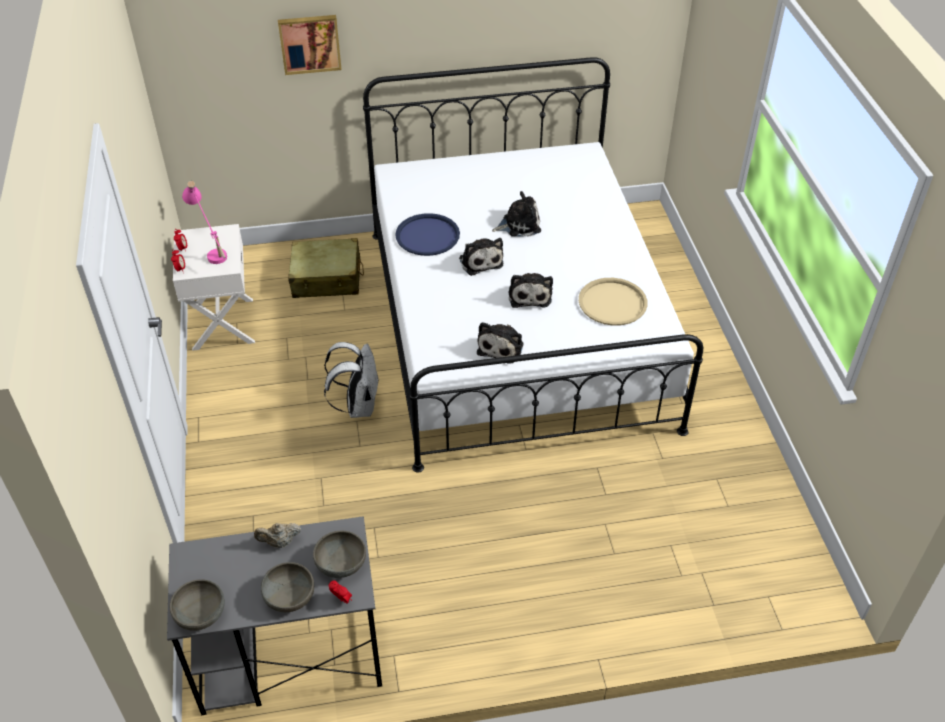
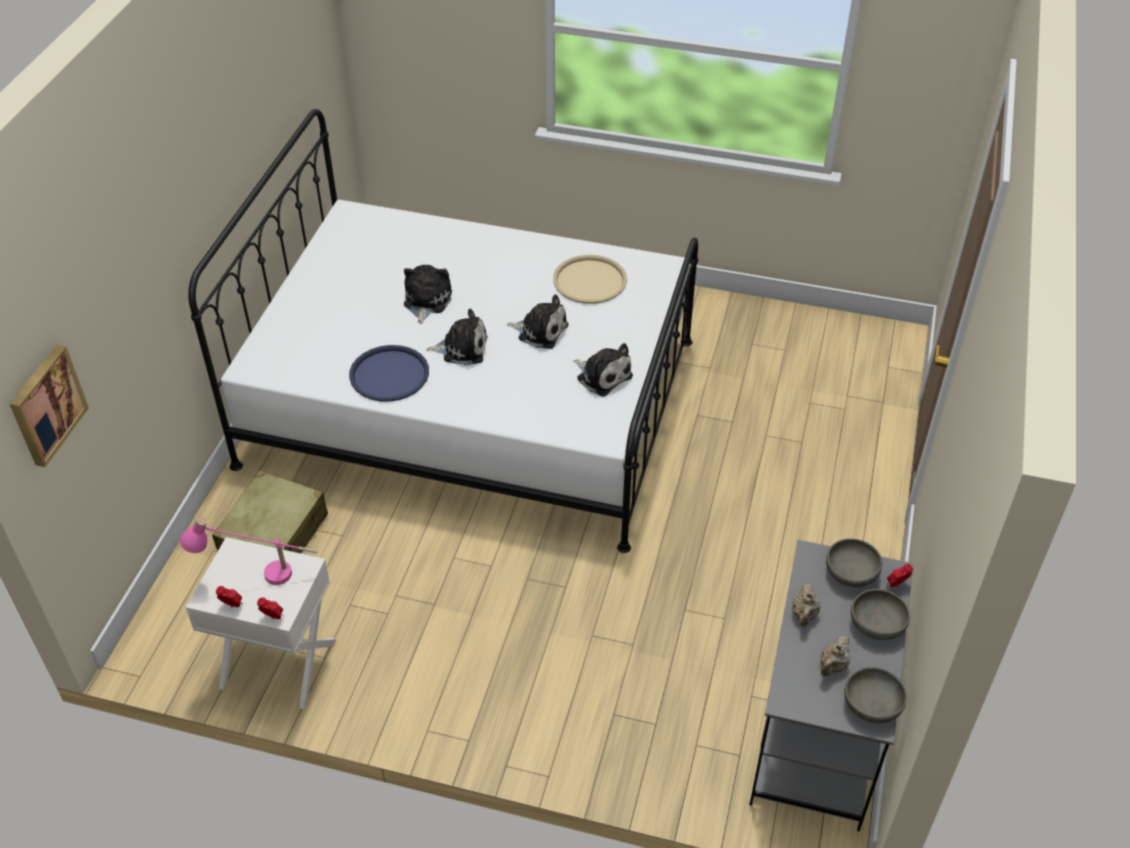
camera: 65 degrees left, 0 degrees up
picture [278,15,342,75] -> picture moved to [10,345,89,467]
white backpack [324,342,378,418] -> none
none -> beige teapot [820,635,850,676]

